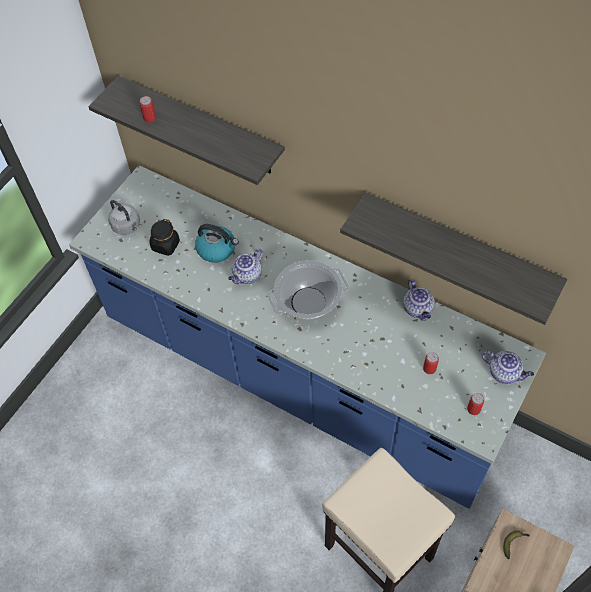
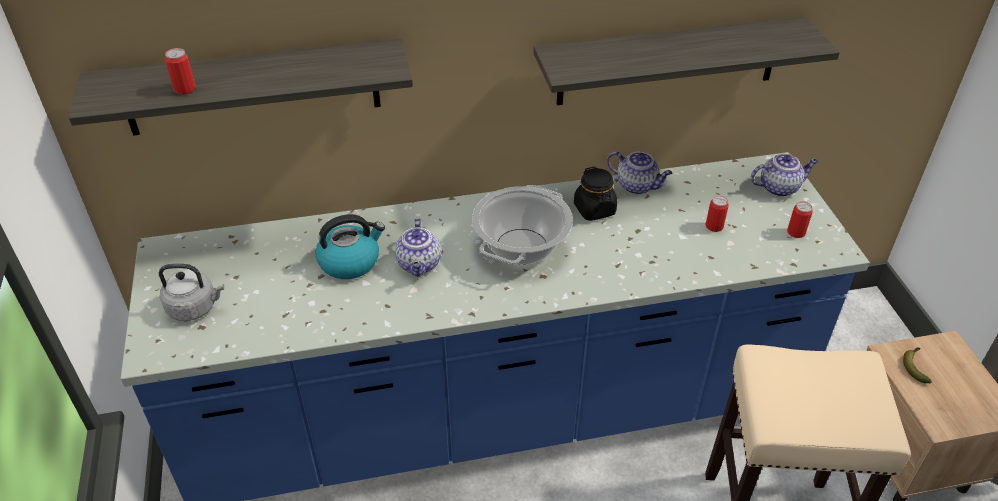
camera: 45 degrees left, 15 degrees down
black jar [149,219,180,256] -> black jar moved to [574,167,617,221]

